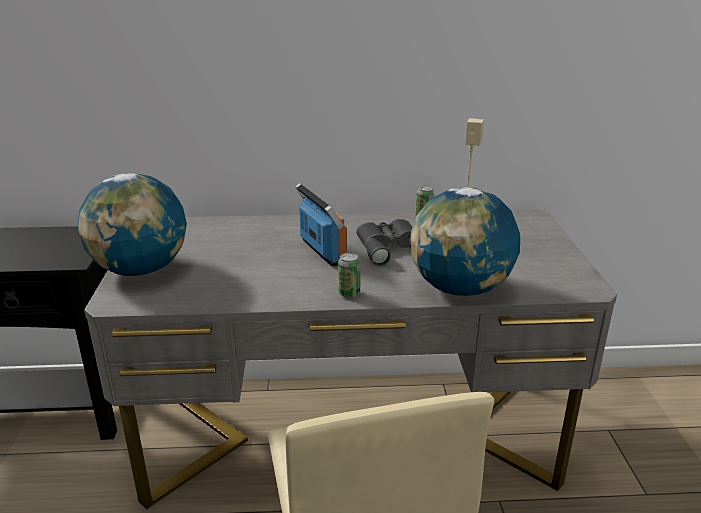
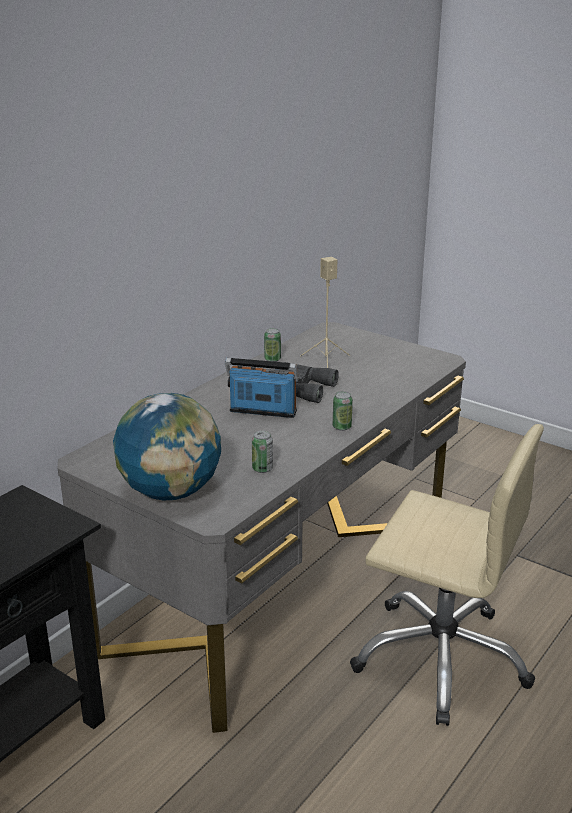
camera: 50 degrees left, 0 degrees up
globe [411,187,520,296] -> none
none -> can [252,430,273,473]

